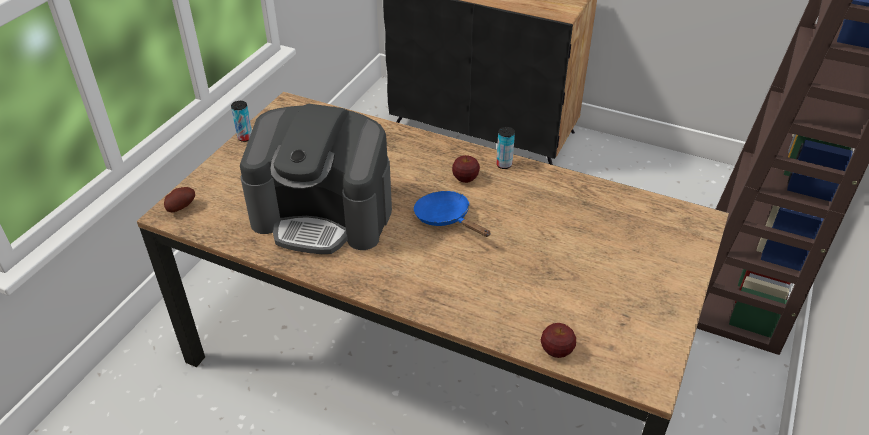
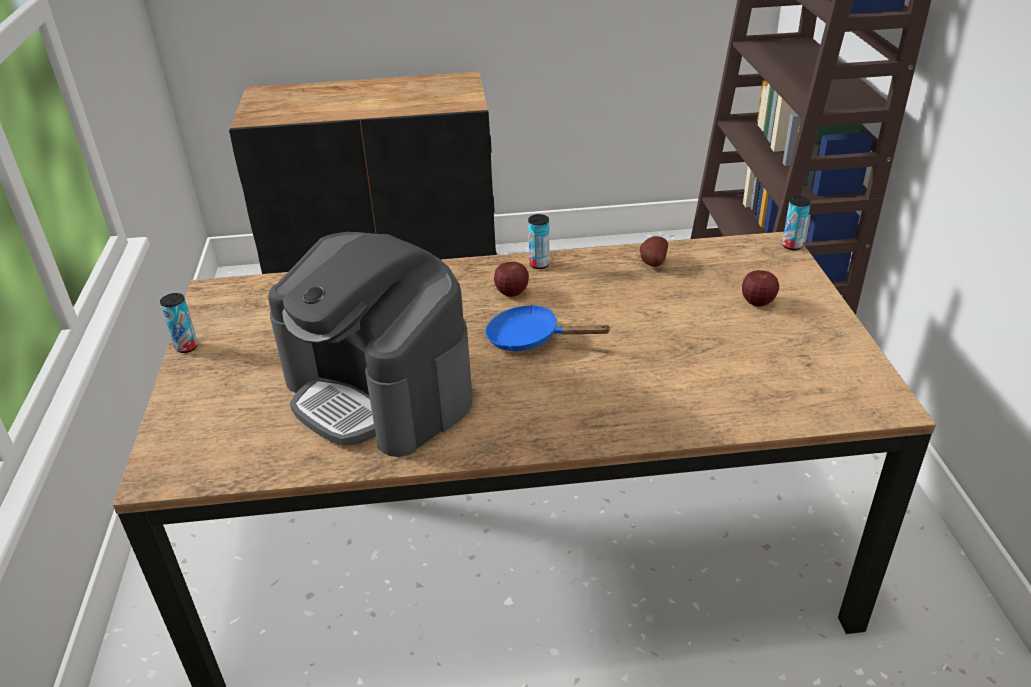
camera: 30 degrees left, 5 degrees down
potato [164,187,195,212] -> potato moved to [640,236,668,267]
coffee machine [240,104,392,254] -> coffee machine turned 60 degrees clockwise [268,232,473,457]
apple [541,323,576,358] -> apple moved to [742,270,779,307]
none -> can [782,196,811,250]

